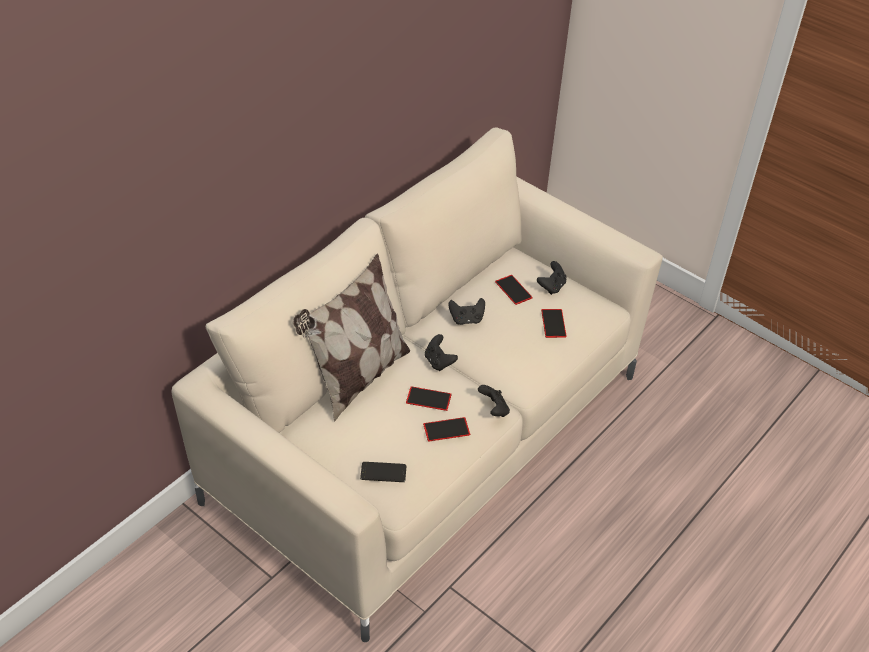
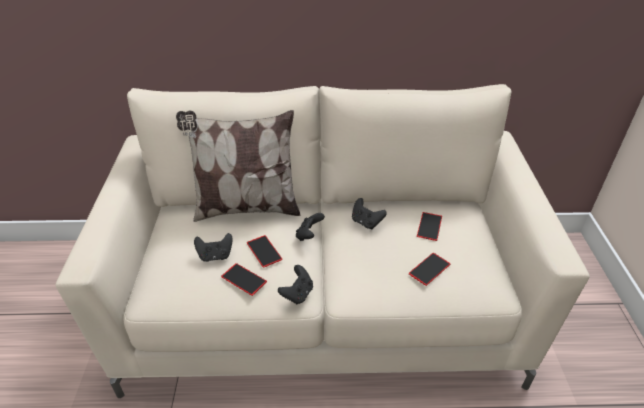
camera: 50 degrees right, 5 degrees down
phone [360,462,406,482] -> none
black game controller [537,261,567,295] -> black game controller moved to [194,233,233,262]

